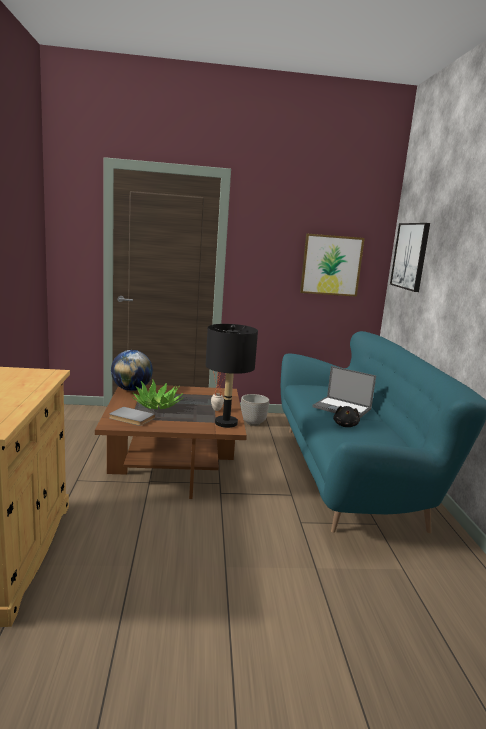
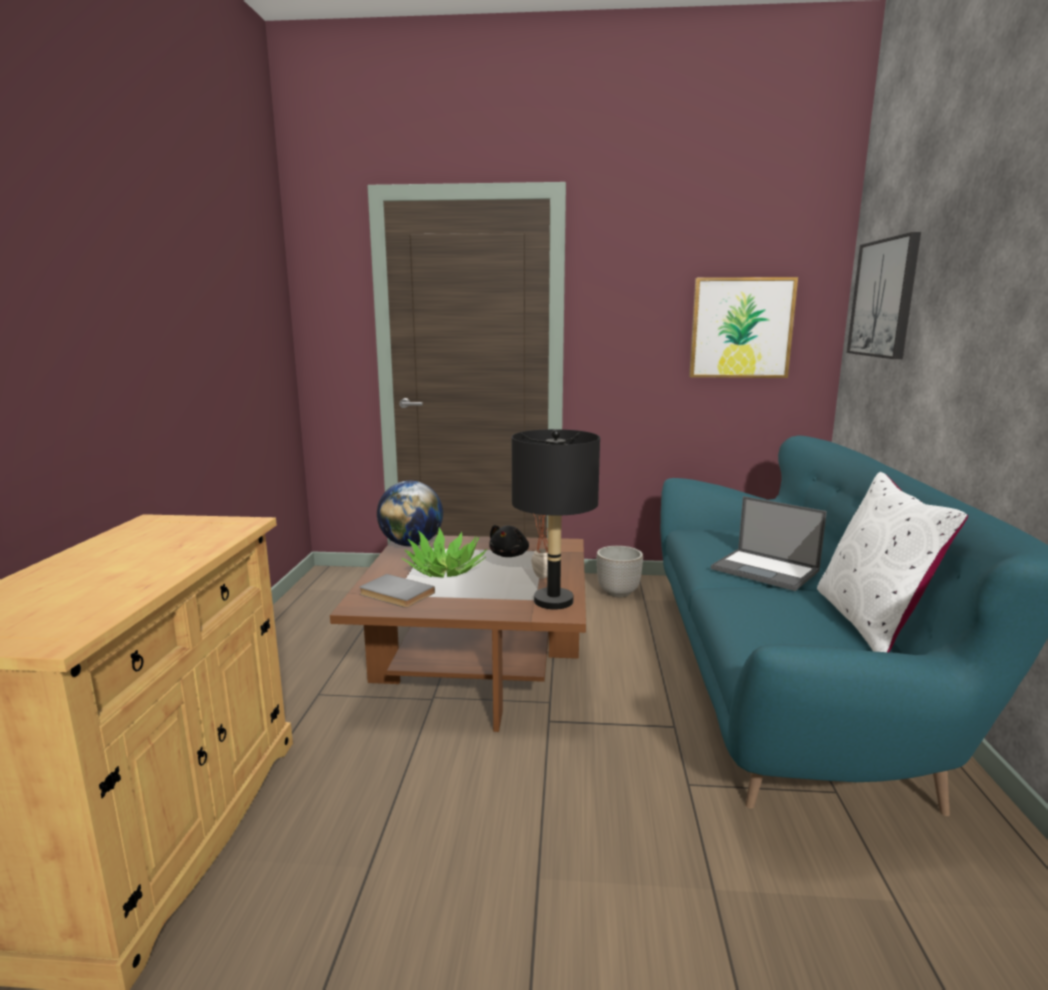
camera: 10 degrees right, 0 degrees up
black plush toy [333,406,360,427] -> black plush toy moved to [489,525,529,557]
none -> white pillow [817,472,968,652]

